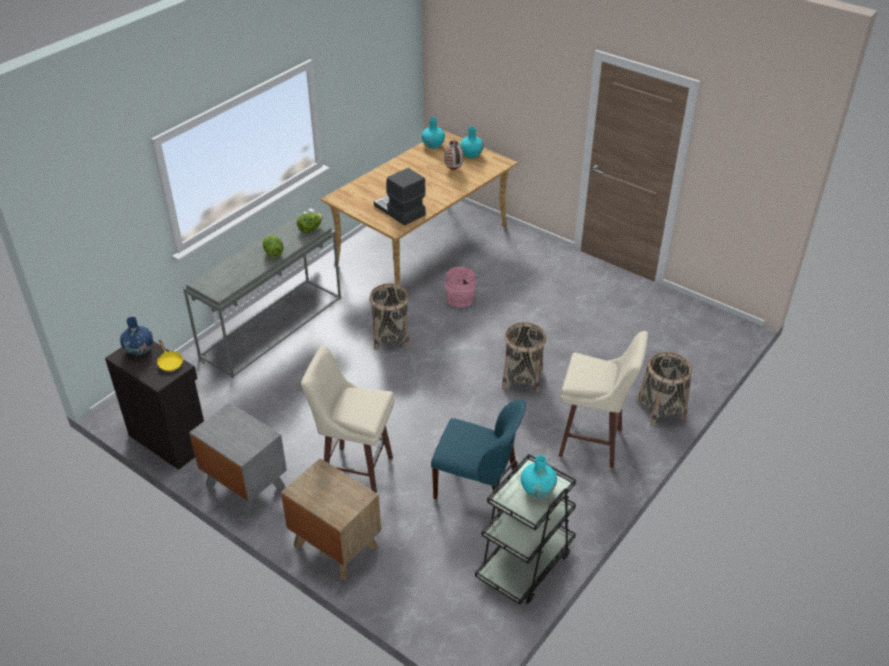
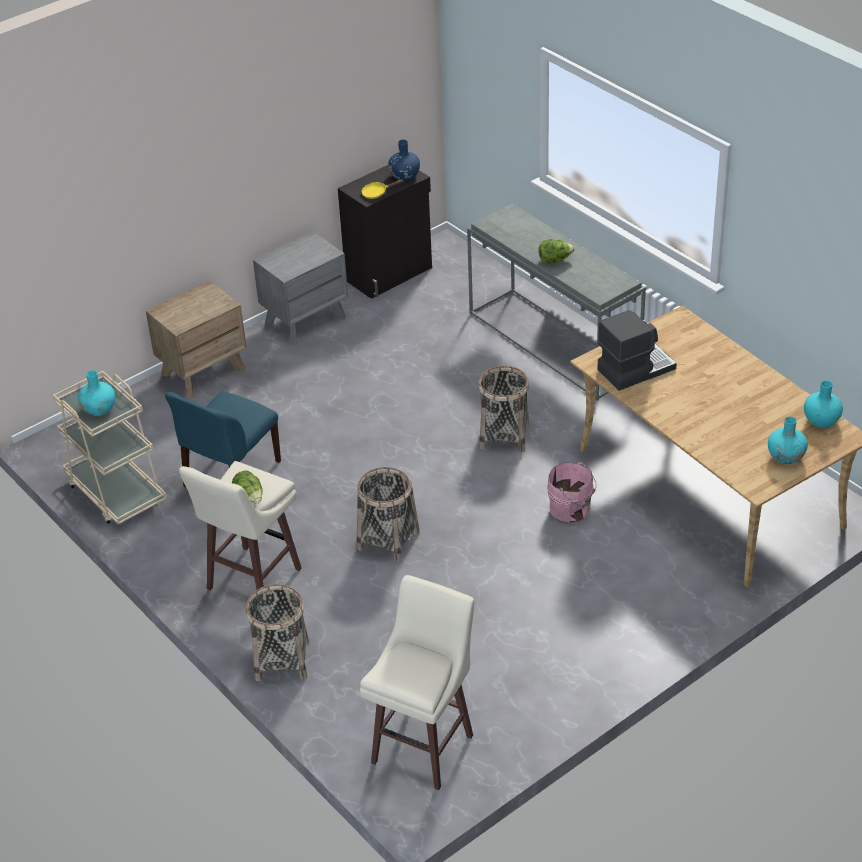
camera: 105 degrees right, 0 degrees up
lettuce [297,213,323,233] -> lettuce moved to [232,470,263,504]
beige stool [301,345,394,493] -> beige stool moved to [360,575,474,790]
vase [444,140,464,170] -> none
black cart [475,454,576,605] -> beige cart [53,371,167,524]

